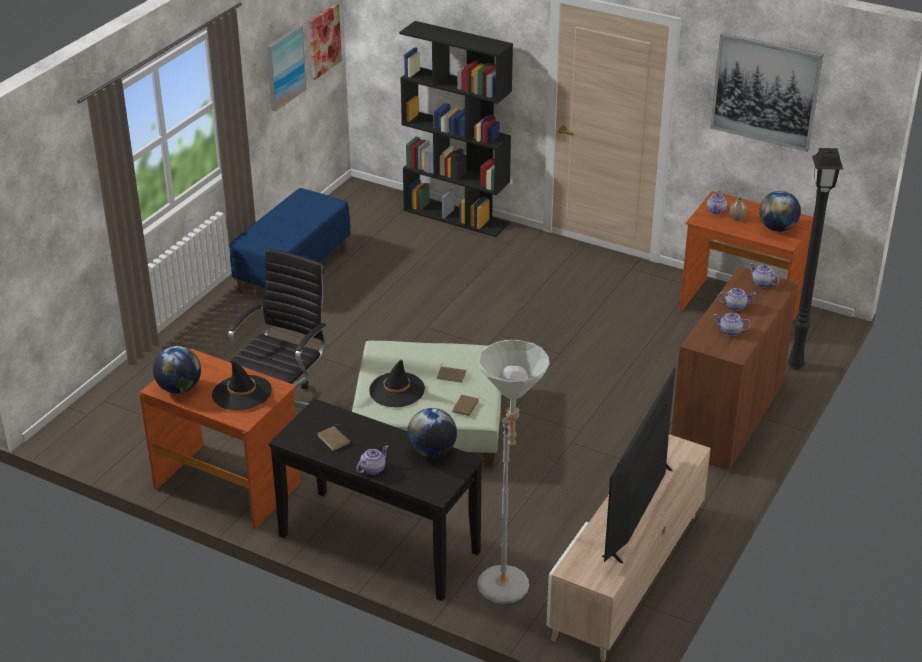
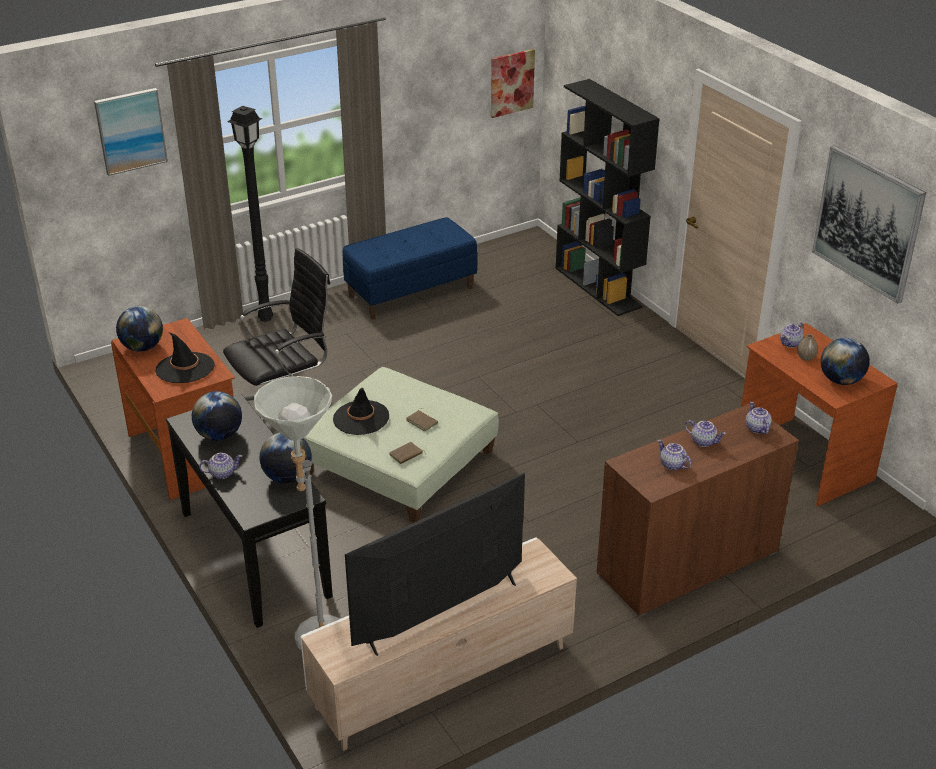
camera: 30 degrees right, 0 degrees up
picture [266,25,307,112] -> picture moved to [94,88,168,176]
brown book [318,424,350,451] -> globe [192,391,242,441]
black floor lamp [788,148,843,370] -> black floor lamp moved to [227,106,273,322]

